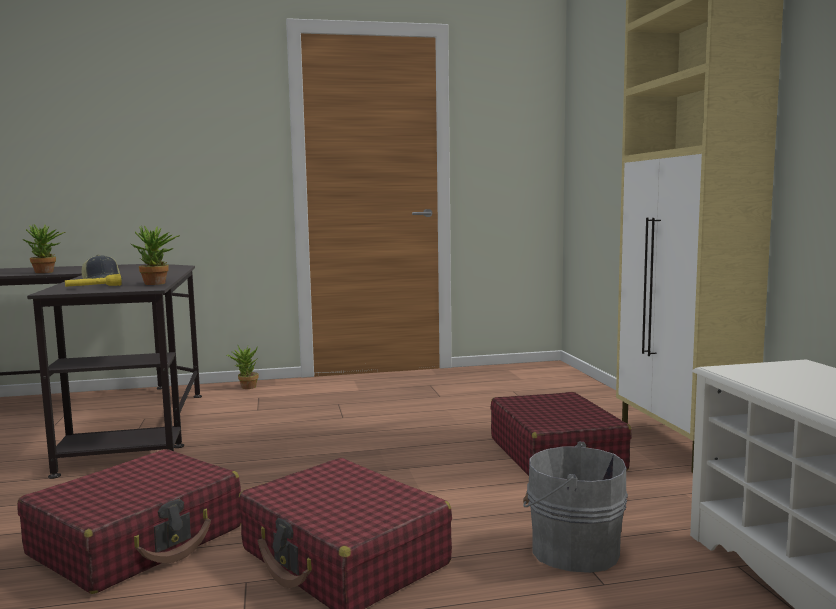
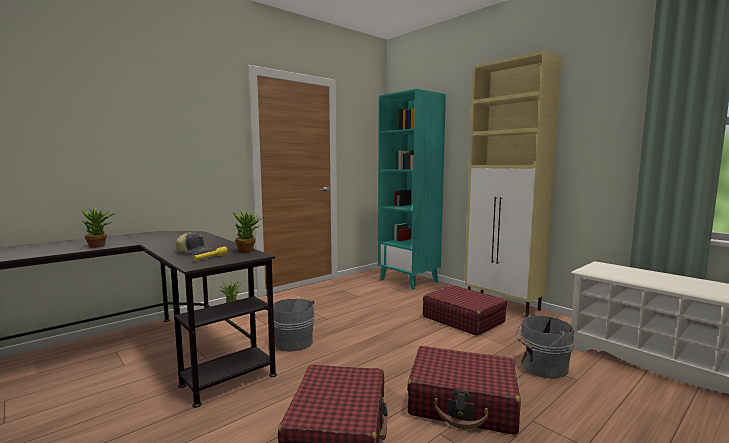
camera: 30 degrees left, 0 degrees up
none -> grey bucket [273,299,315,352]
none -> turquoise bookcase [378,89,446,290]

